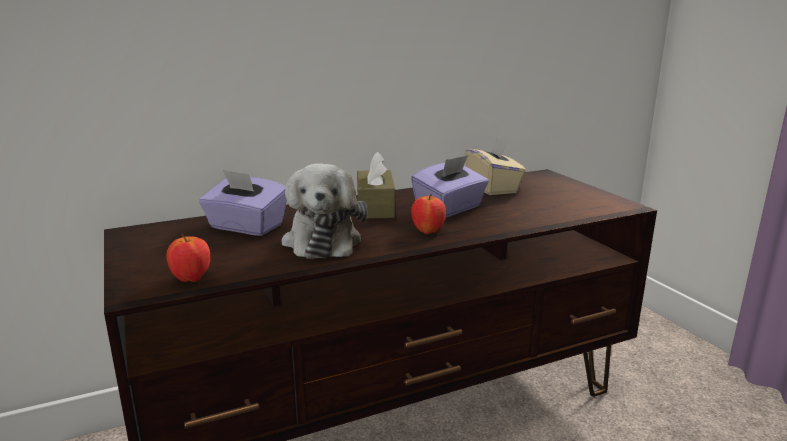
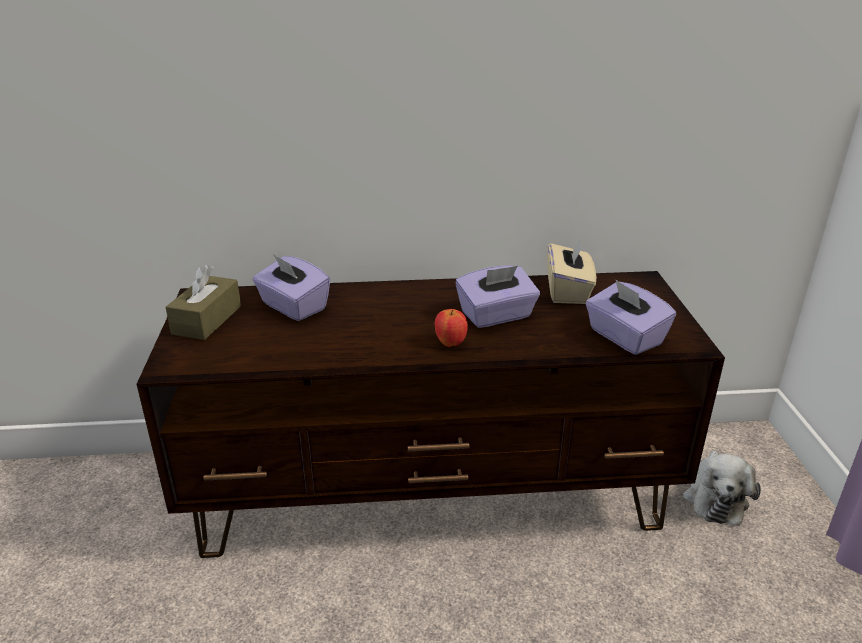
camera: 20 degrees right, 10 degrees up
apple [167,234,210,282] -> none
plush toy [281,163,367,259] -> plush toy moved to [683,450,761,526]
brown tissue box [357,151,395,219] -> brown tissue box moved to [166,264,241,340]
none -> purple tissue box [586,279,676,355]

